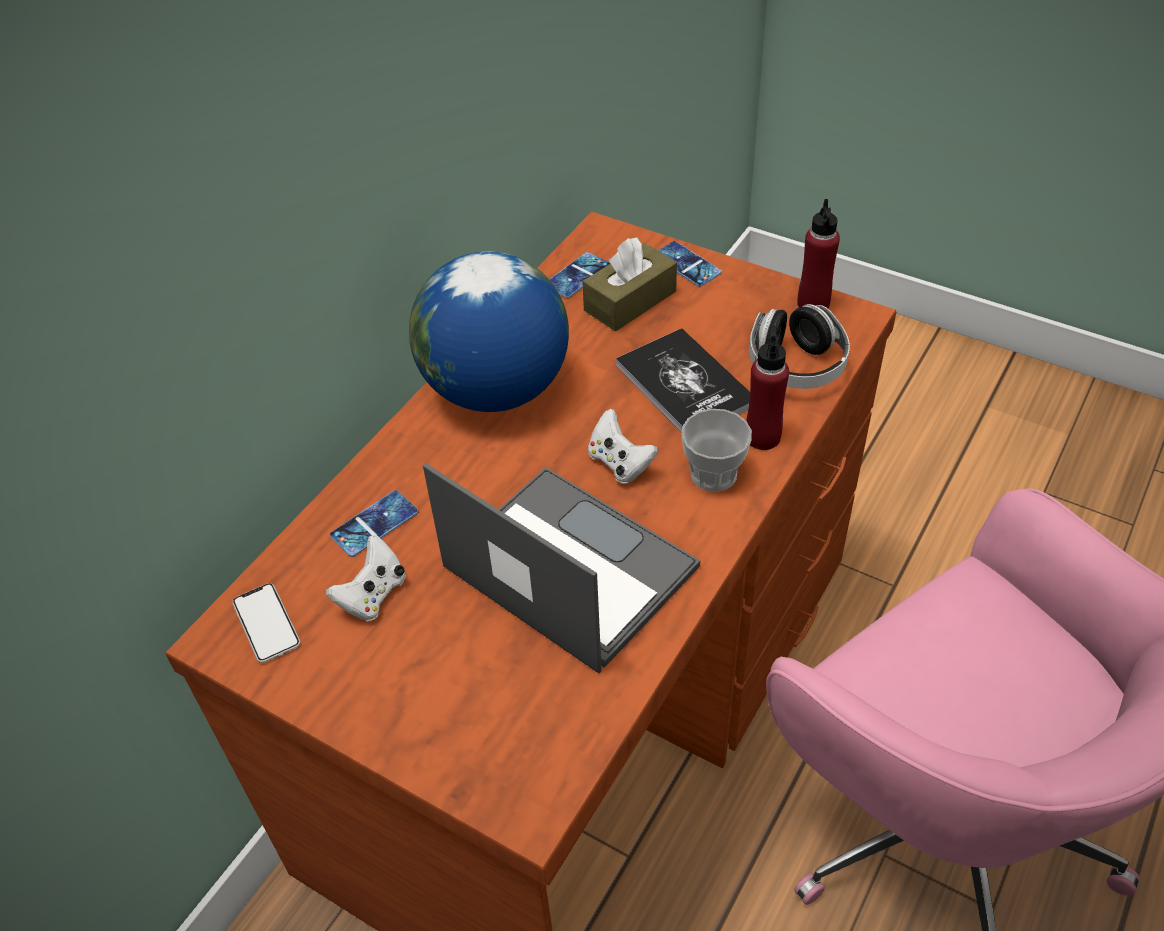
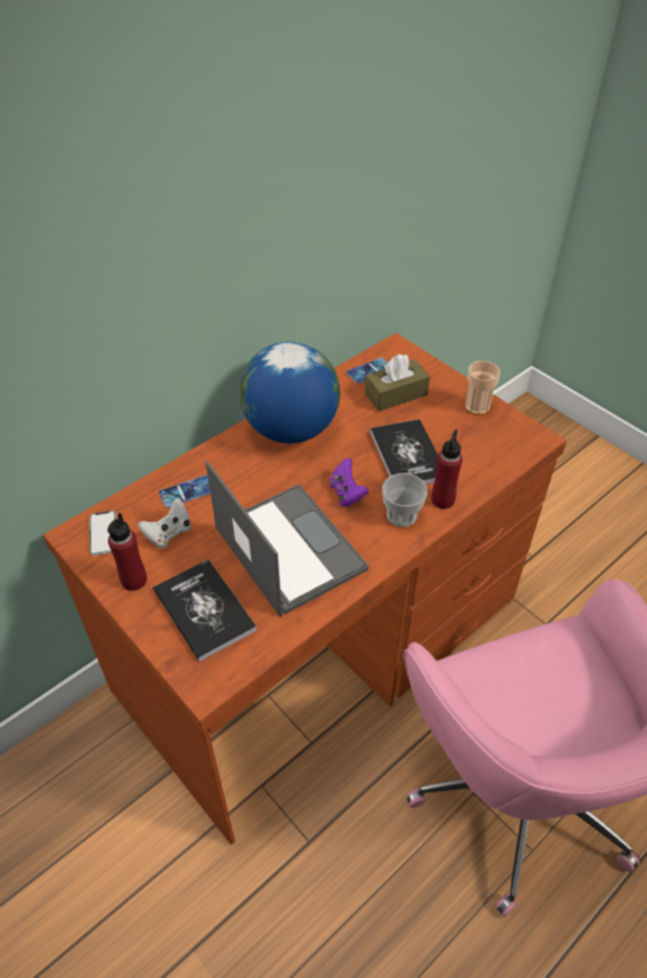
camera: 15 degrees right, 0 degrees up
white game controller [588,409,658,484] -> purple game controller [329,458,369,507]
phone [658,241,722,287] -> none
headphones [749,304,850,389] -> none
red bottle [797,199,840,308] -> red bottle moved to [108,513,147,591]
none -> book [153,559,257,662]
none -> cup [465,361,500,415]

